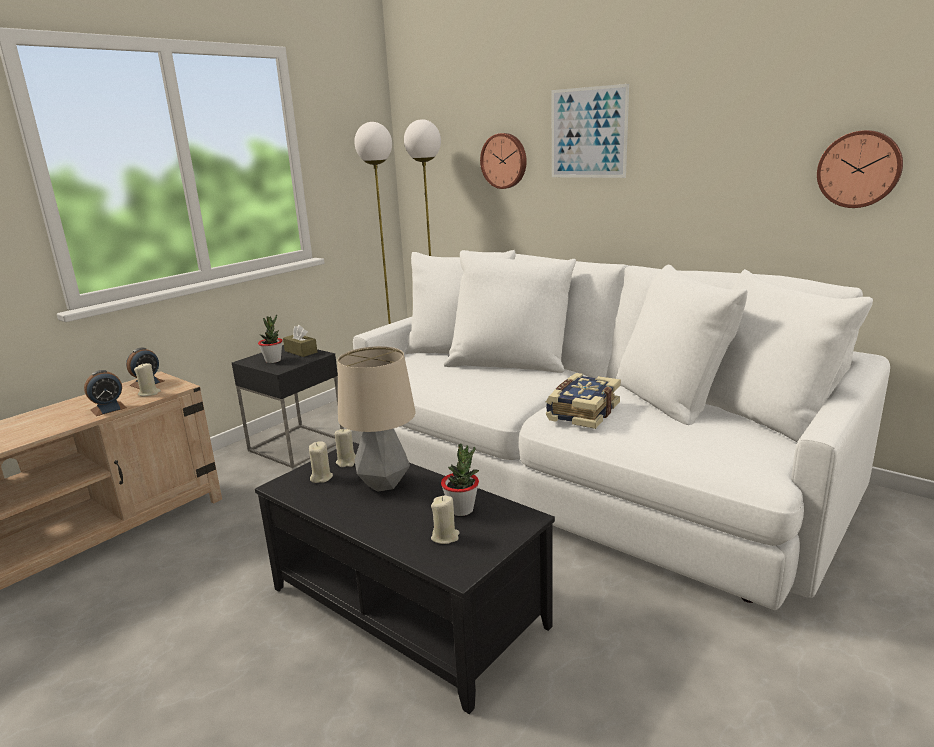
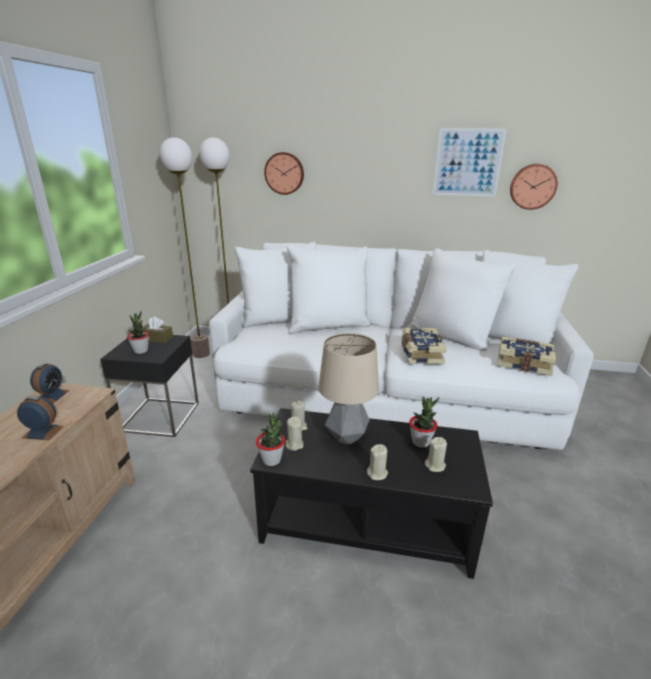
camera: 30 degrees left, 5 degrees up
alarm clock [84,370,127,416] -> alarm clock turned 105 degrees counterclockwise [17,396,64,440]
beige candle [134,363,161,396] -> beige candle moved to [367,444,388,480]
picture [552,84,629,178] -> picture moved to [433,128,507,196]
none -> potted plant [256,412,285,466]
none -> book [497,337,556,376]

